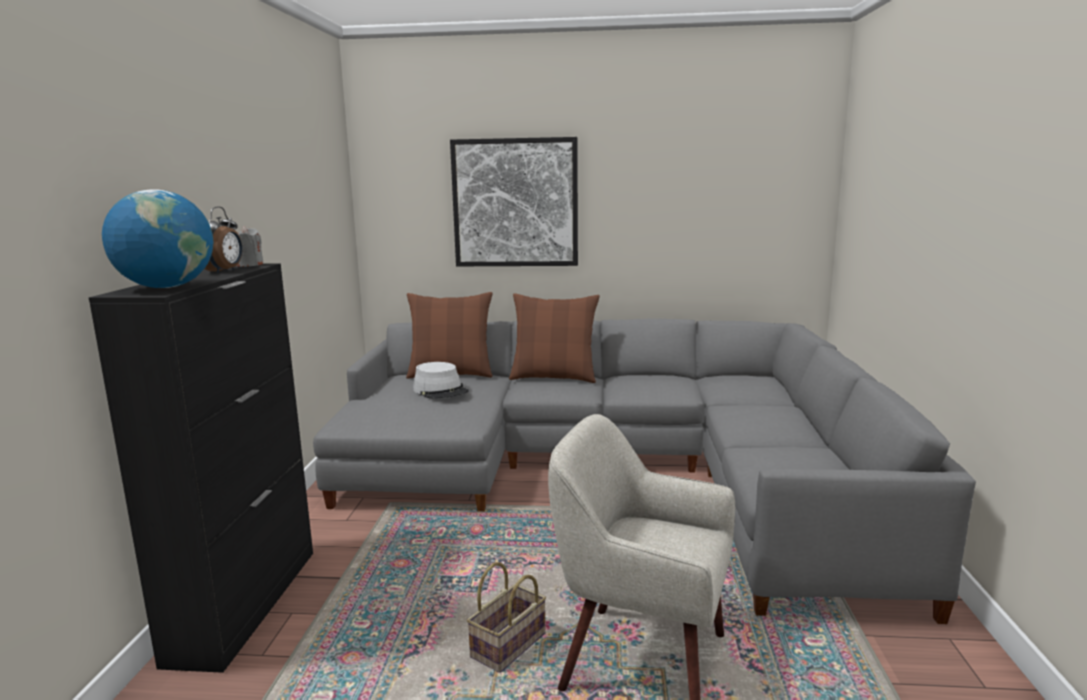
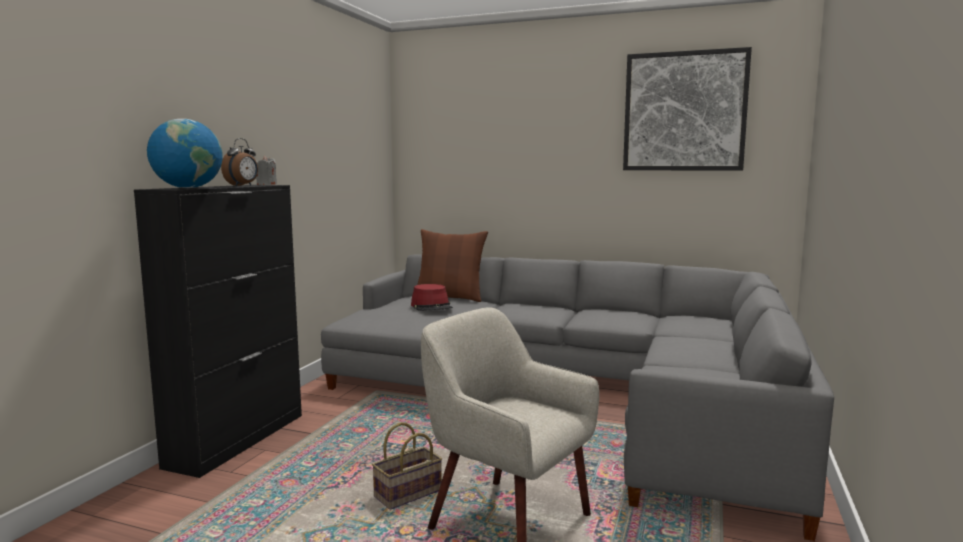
camera: 15 degrees right, 5 degrees down
grey hat [413,362,469,399] -> red hat [411,284,453,311]
picture [450,137,578,266] -> picture moved to [623,47,752,171]
brown pillow [509,293,600,383] -> none

